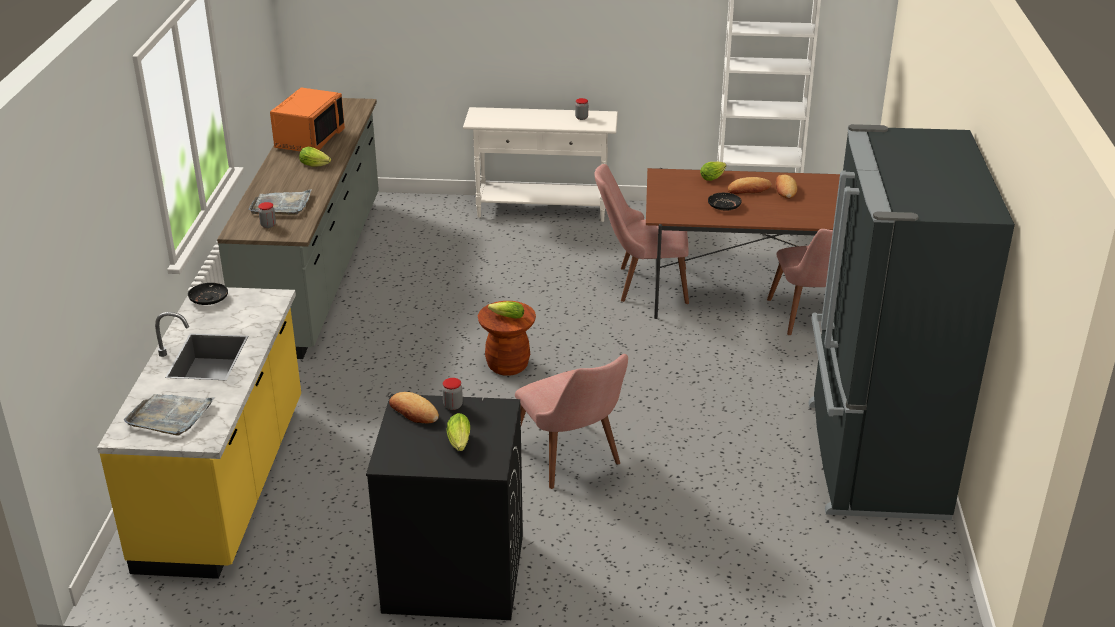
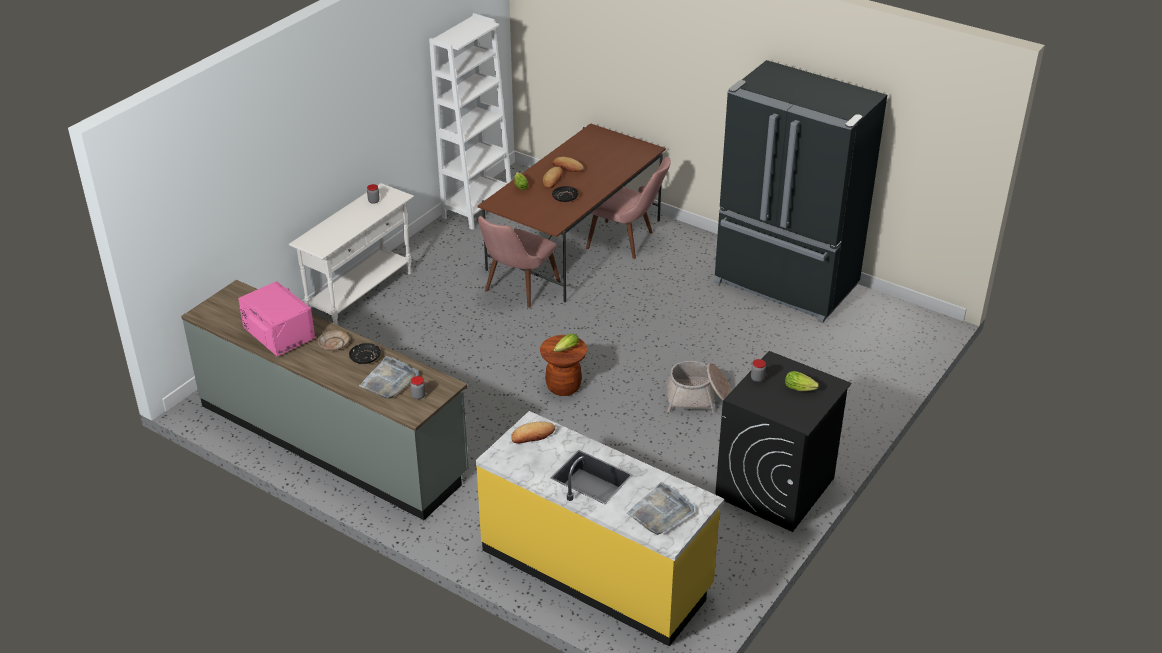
camera: 60 degrees left, 5 degrees up
black plate [188,283,228,305] -> black plate moved to [349,343,381,364]
orange microwave [270,88,345,151] -> pink microwave [238,281,315,356]
lettuce [299,147,331,167] -> beige plate [318,330,349,351]
bread [389,392,439,424] -> bread moved to [511,422,555,444]
pink chair [515,354,628,489] -> basket [666,361,732,413]

